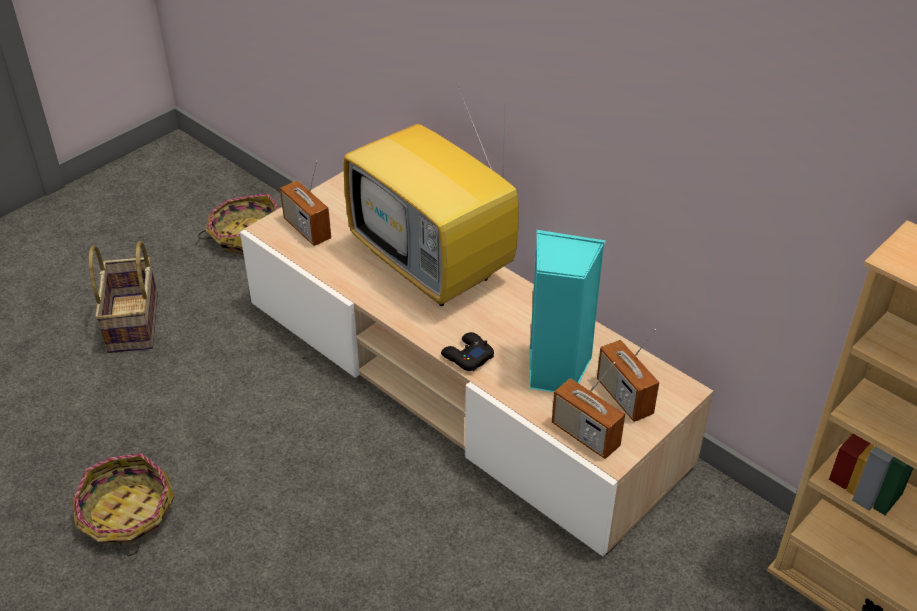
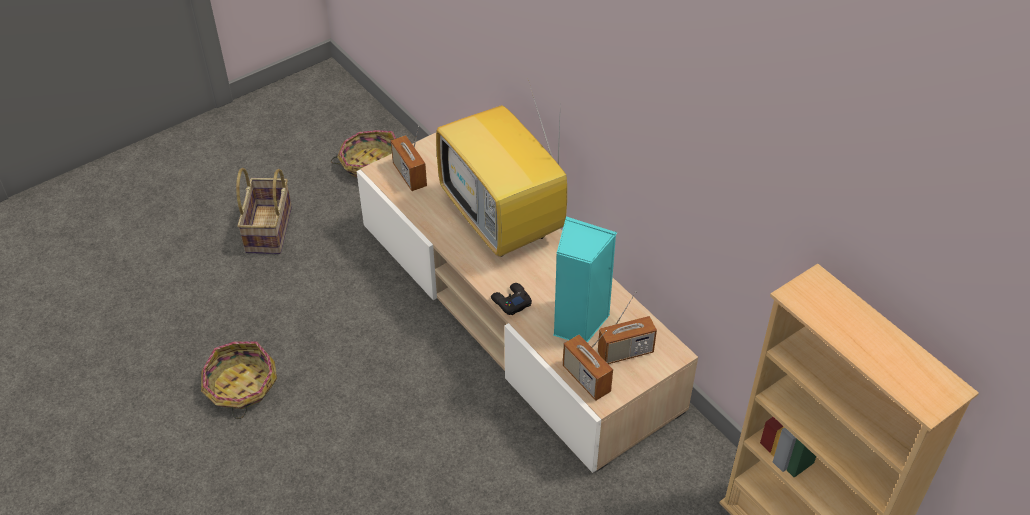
camera: 10 degrees right, 5 degrees up
radio [597,329,659,422] -> radio turned 90 degrees counterclockwise [598,291,657,364]

